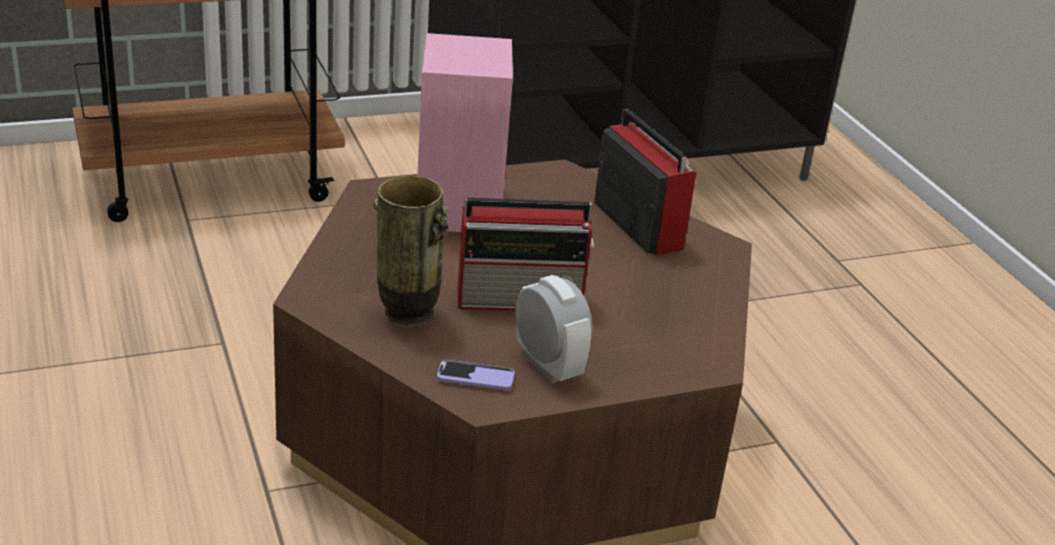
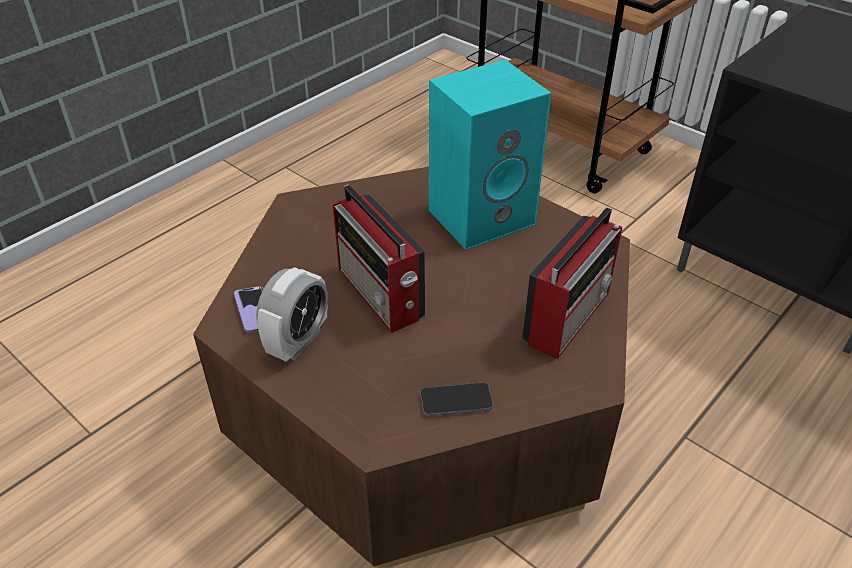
camera: 65 degrees right, 10 degrees up
vase [373,176,449,327] -> none
pink speaker [417,33,513,232] -> turquoise speaker [429,60,551,250]
none -> phone [421,383,493,416]

